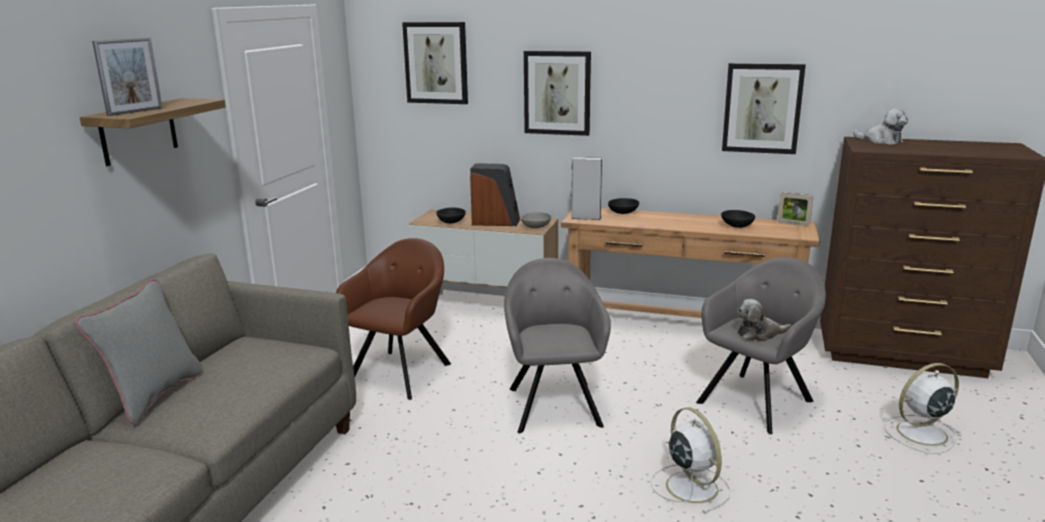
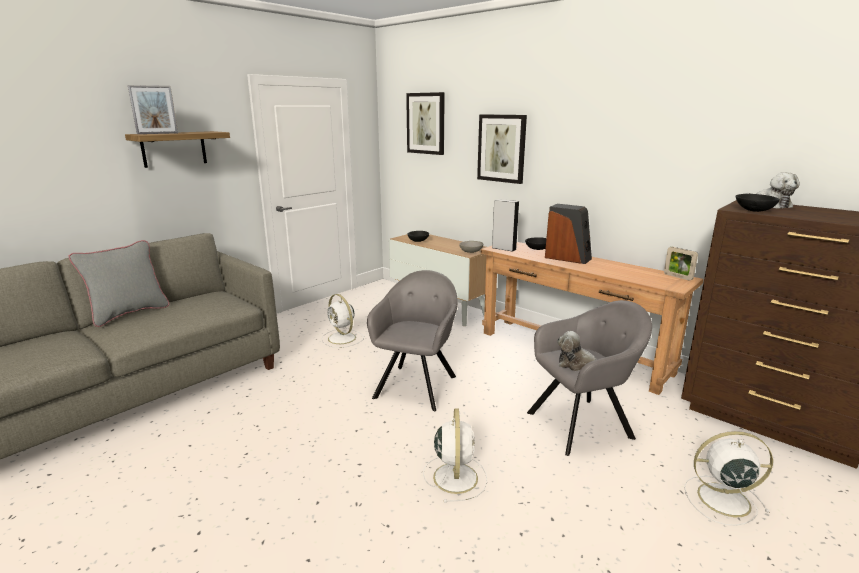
camera: 25 degrees right, 0 degrees up
brown armchair [336,238,451,400] -> white fan [321,294,364,348]
speaker [470,163,520,226] -> speaker moved to [545,204,592,264]
black bowl [721,210,755,228] -> black bowl moved to [736,194,780,212]
picture [722,63,806,154] -> none

